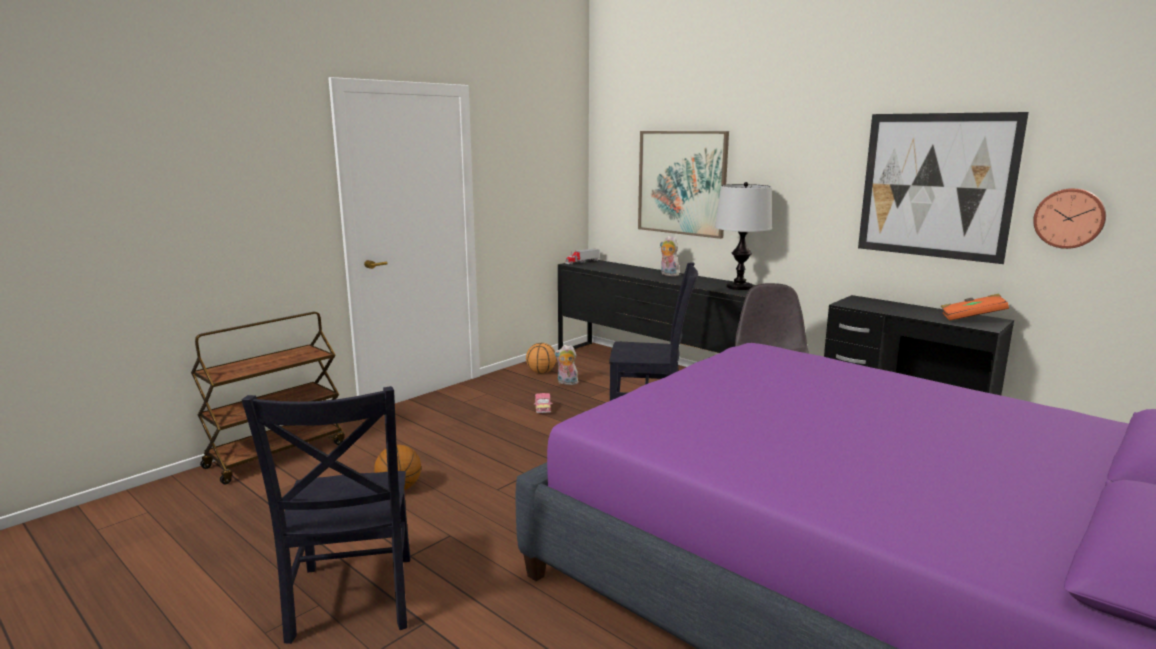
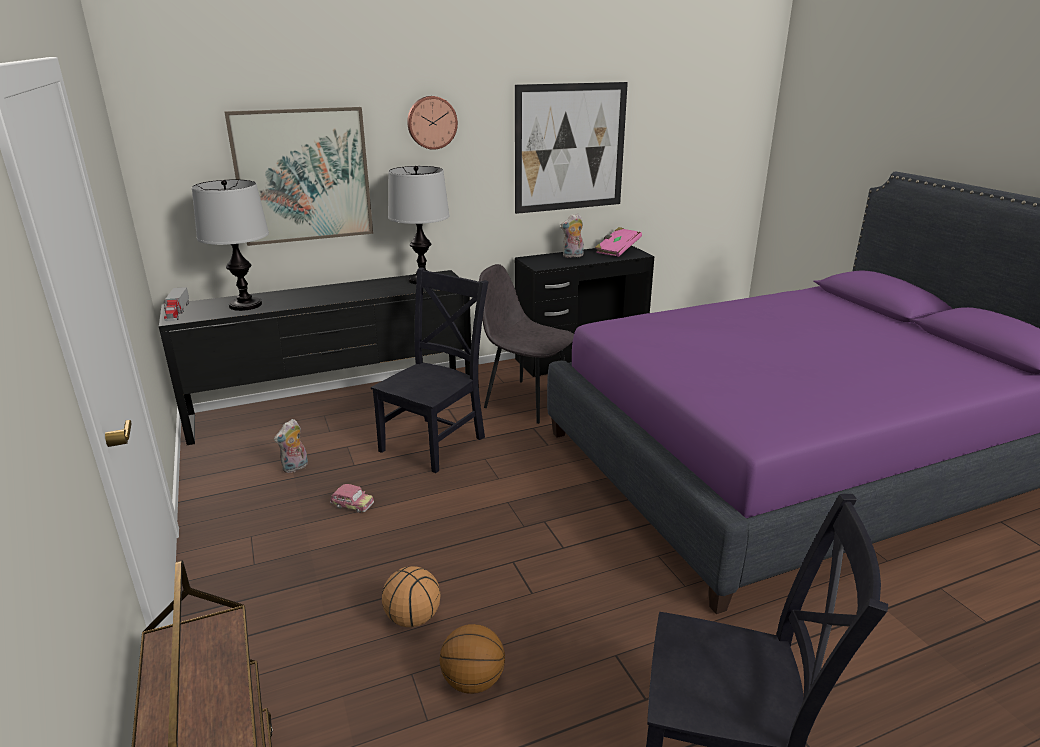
camera: 65 degrees left, 10 degrees up
basketball [526,343,557,373] -> basketball moved to [382,566,441,627]
plush toy [660,236,679,276] -> plush toy moved to [561,214,584,258]
orange book [941,294,1009,321] -> pink book [595,227,642,257]
wall clock [1033,188,1106,249] -> wall clock moved to [407,96,458,150]
none -> table lamp [192,179,269,311]

